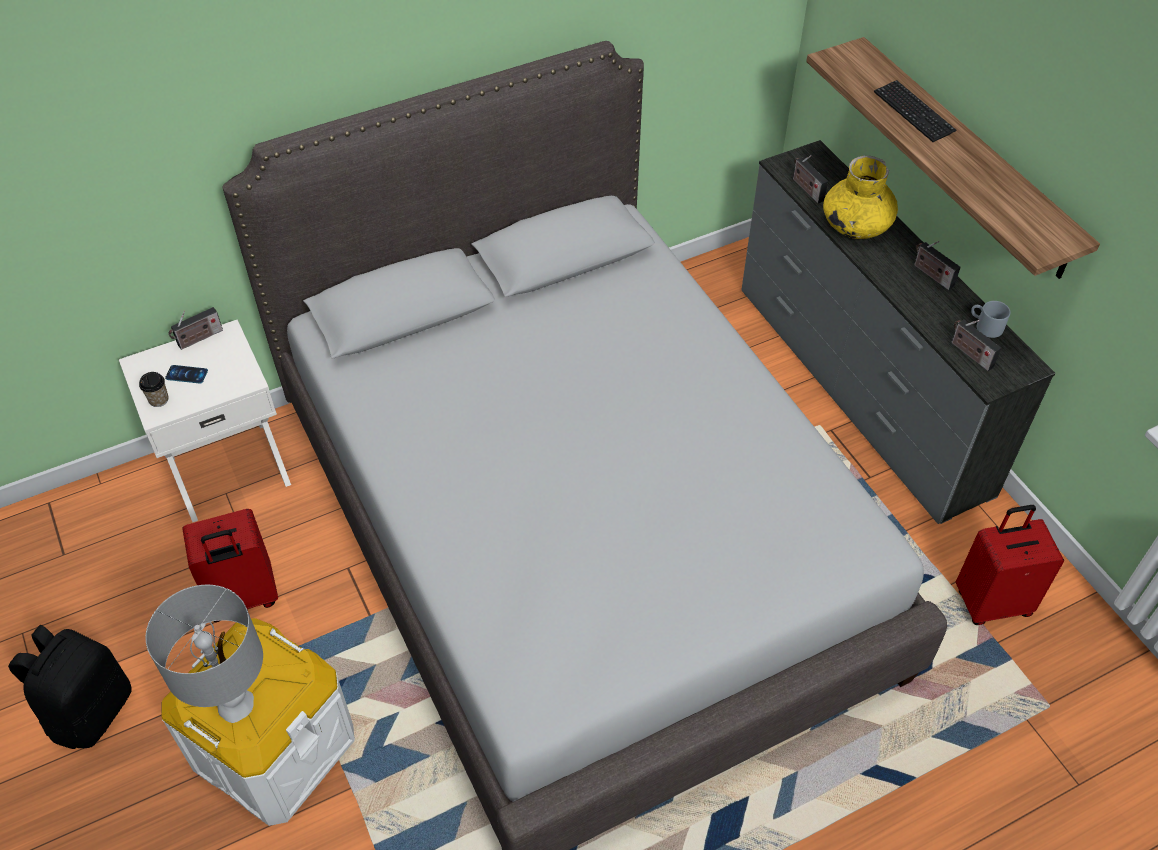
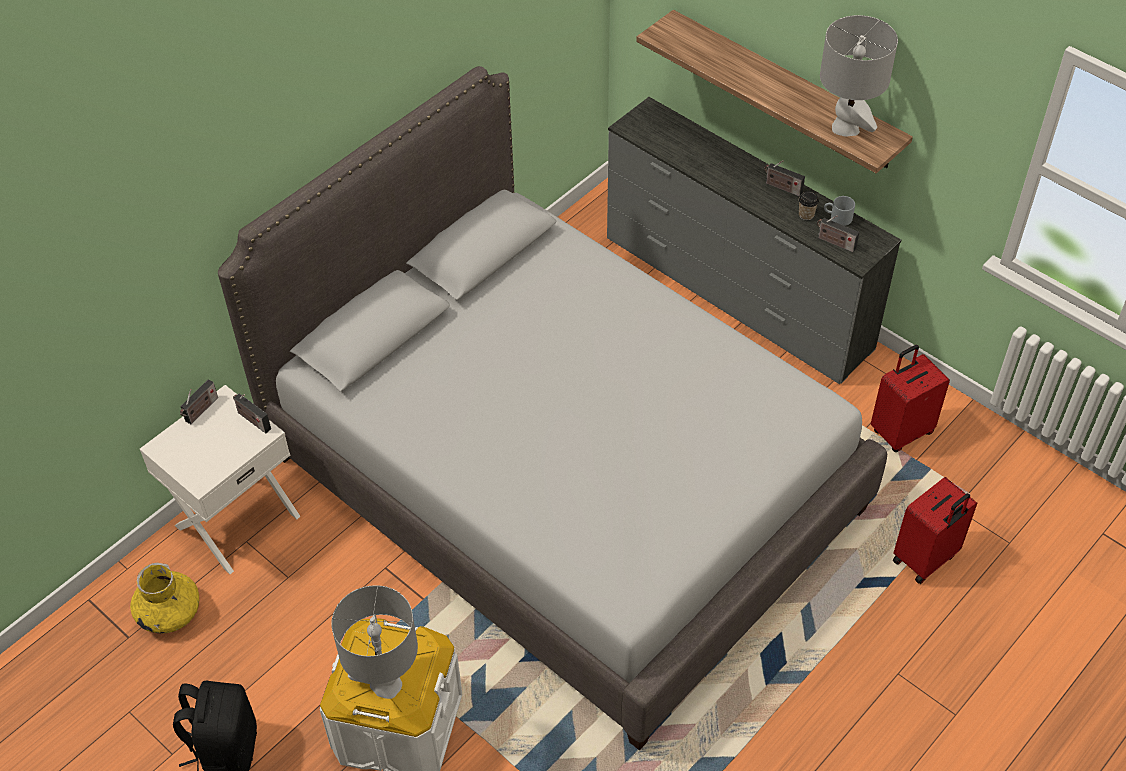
camera: 20 degrees left, 0 degrees up
cup [139,372,168,407] -> cup moved to [799,191,819,220]
phone [165,365,208,384] -> none
red suitcase [182,509,278,622] -> red suitcase moved to [893,477,977,584]
radio [793,155,828,203] -> radio moved to [233,393,271,433]
yellow vase [823,156,898,239] -> yellow vase moved to [130,563,199,633]
keyboard [874,80,956,142] -> none
none -> grey table lamp [820,15,898,137]

